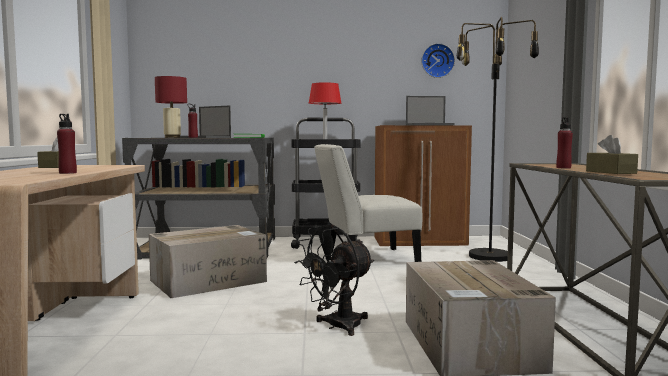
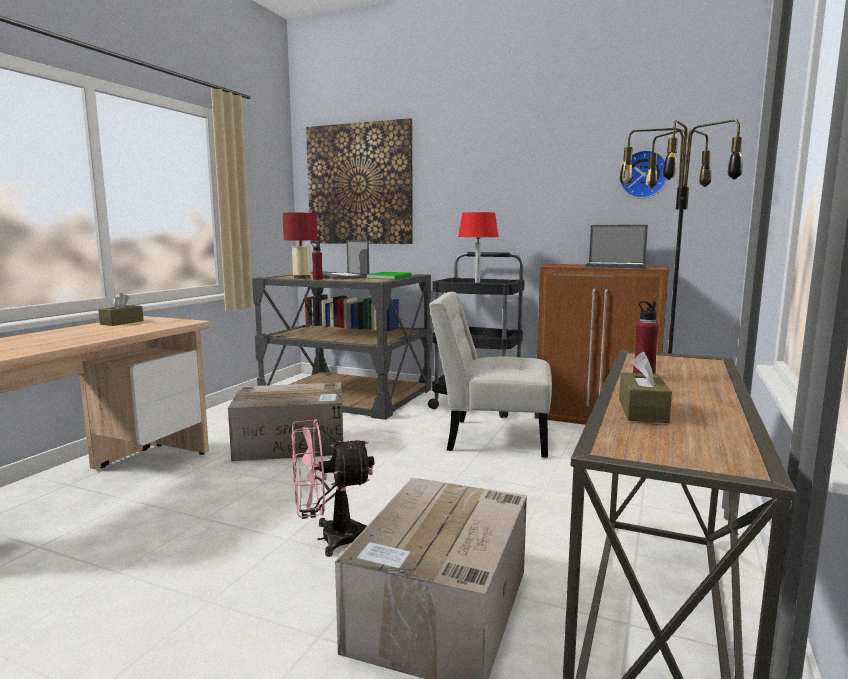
camera: 25 degrees right, 5 degrees up
red bottle [57,114,77,174] -> none
black fan [294,225,374,336] -> pink fan [292,419,374,557]
none -> picture [306,118,413,244]

